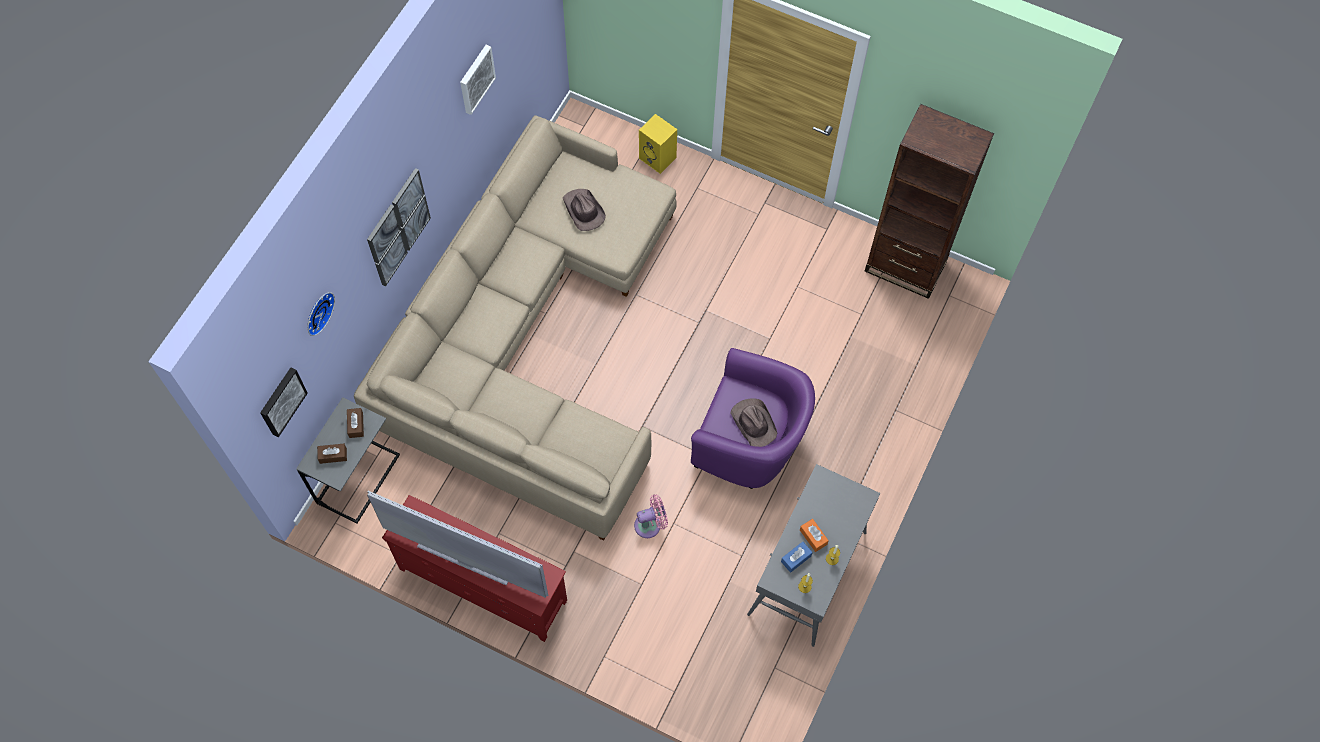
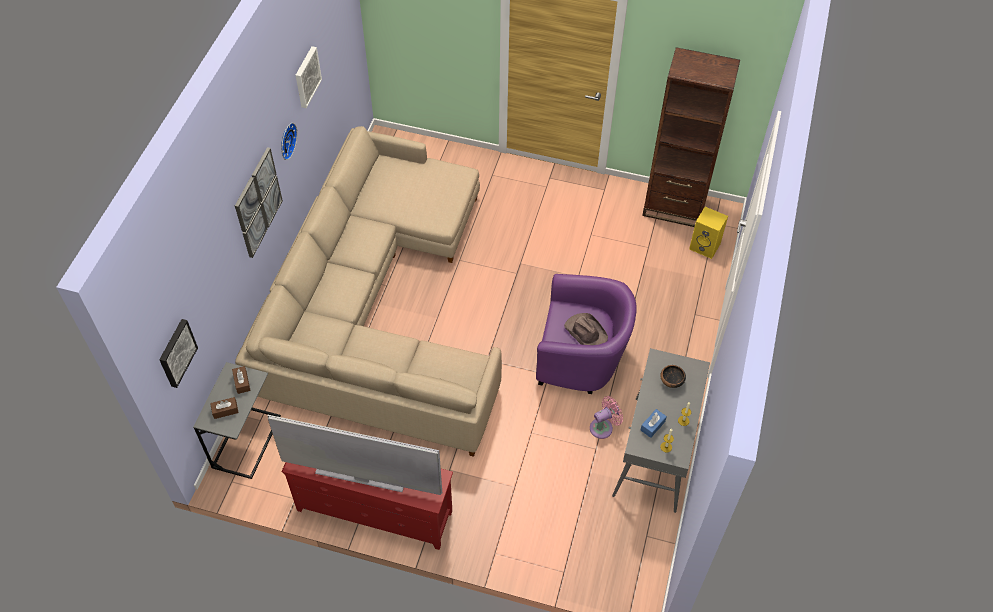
camera: 10 degrees left, 10 degrees down
wall clock [307,292,335,336] -> wall clock moved to [281,123,297,160]
brown hat [562,189,606,231] -> none
pink fan [634,494,668,538] -> pink fan moved to [590,396,623,439]
yellow speaker [639,114,677,174] -> yellow speaker moved to [689,207,728,259]
orange tissue box [800,519,829,552] -> none
none -> bowl [660,365,686,388]

